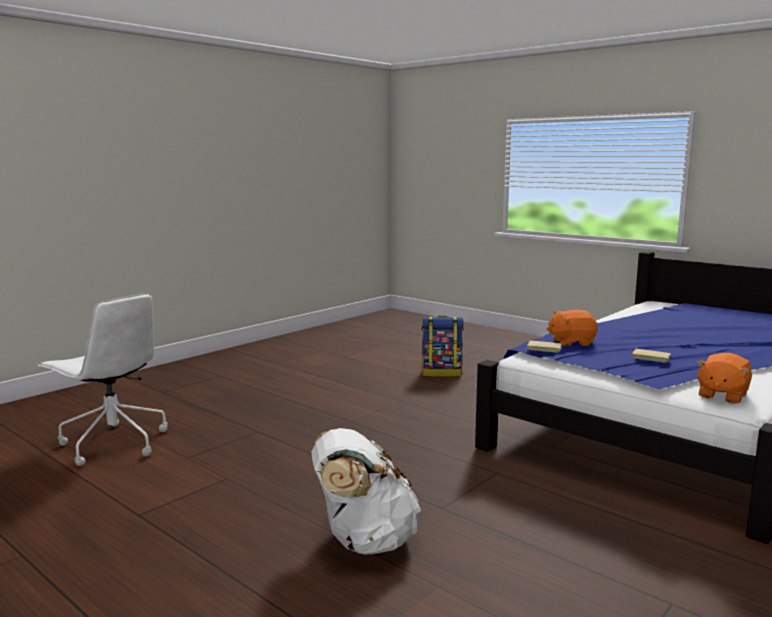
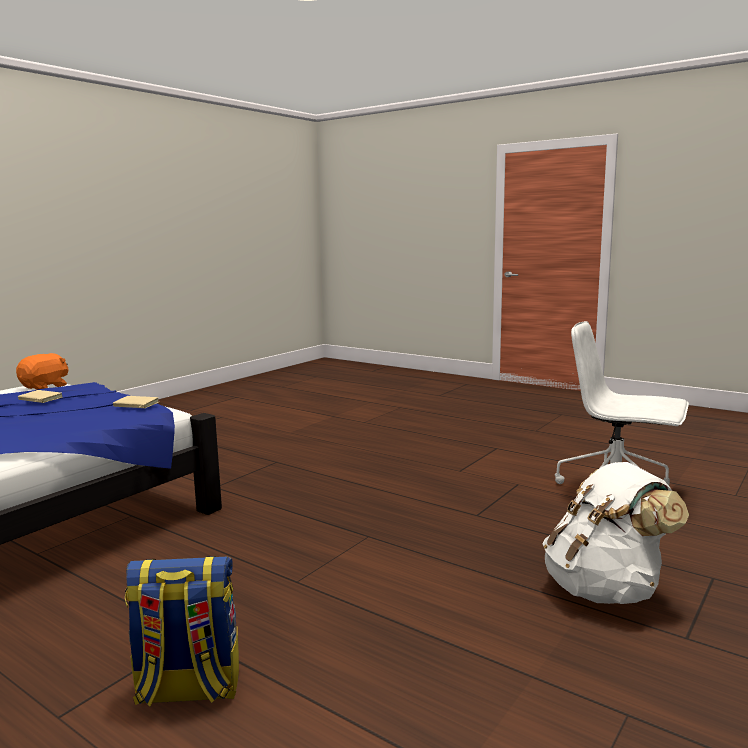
camera: 175 degrees right, 0 degrees up
white backpack [311,428,422,555] -> white backpack moved to [543,462,689,604]
orange plush toy [547,310,597,346] -> none

